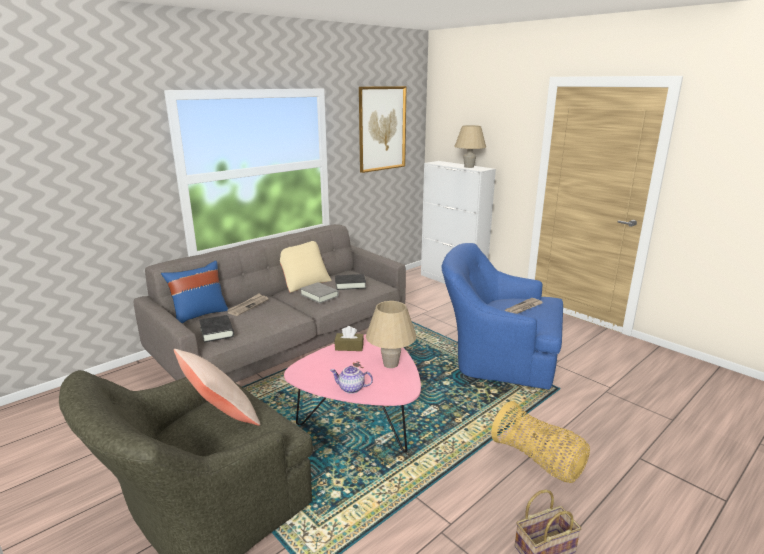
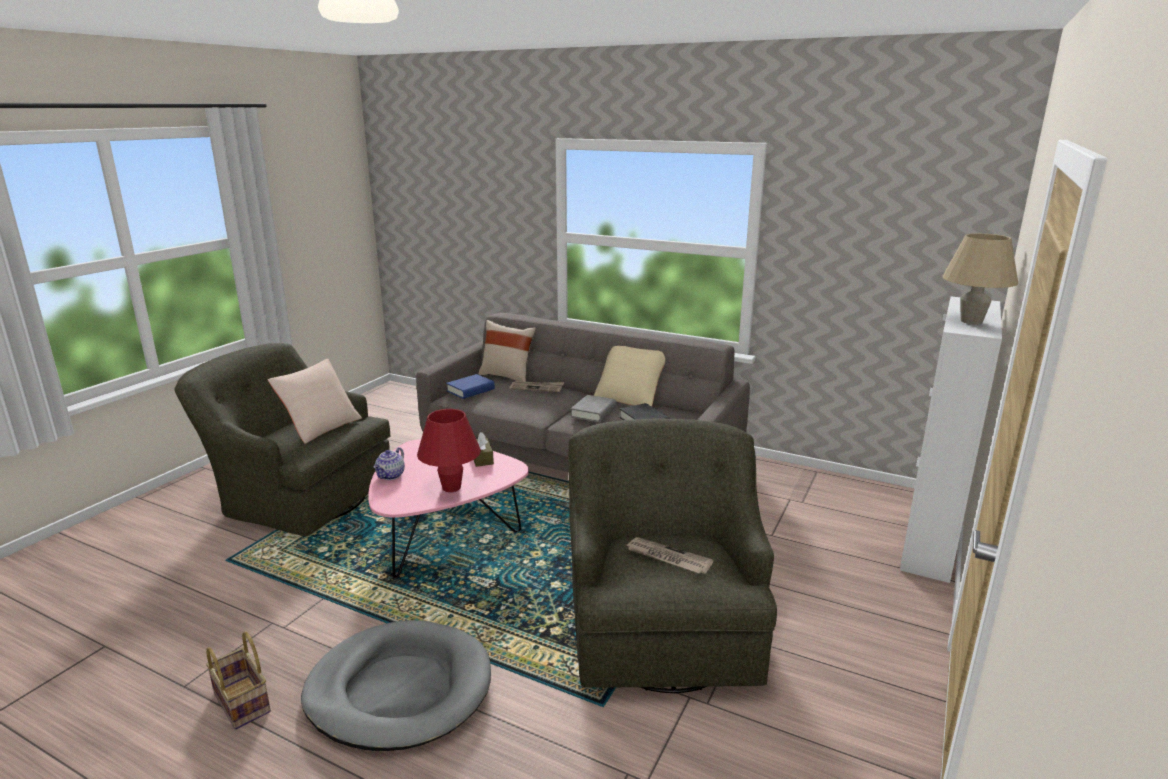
camera: 70 degrees right, 0 degrees up
blue pillow [161,261,228,324] -> beige pillow [478,320,536,382]
black book [199,315,234,343] -> blue book [446,374,495,399]
teapot [330,366,373,394] -> teapot turned 150 degrees counterclockwise [373,447,405,480]
picture [359,86,406,173] -> none
beige table lamp [366,301,416,368] -> red table lamp [417,409,481,492]
blue armchair [442,243,563,389] -> green armchair [568,418,777,693]
basket [491,401,590,483] -> grey dog bed [301,620,491,751]

